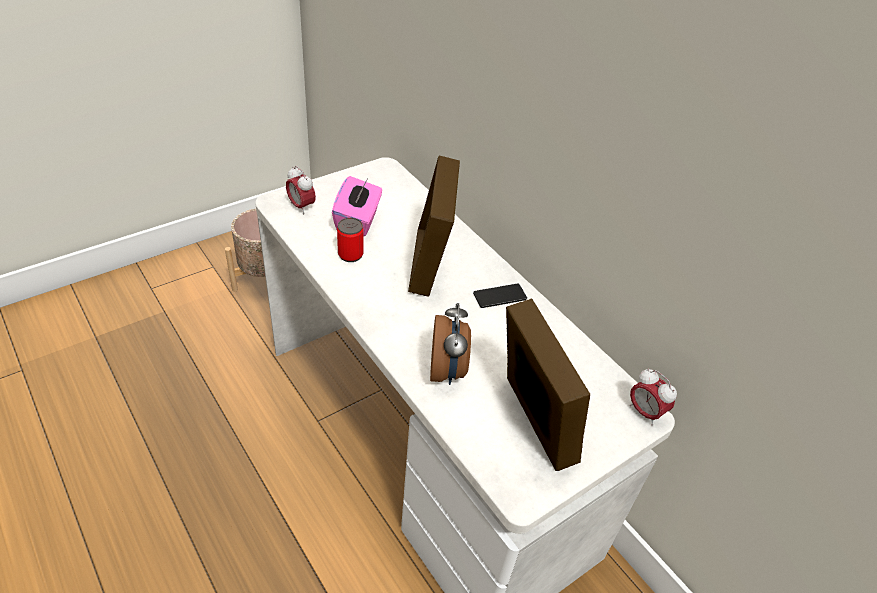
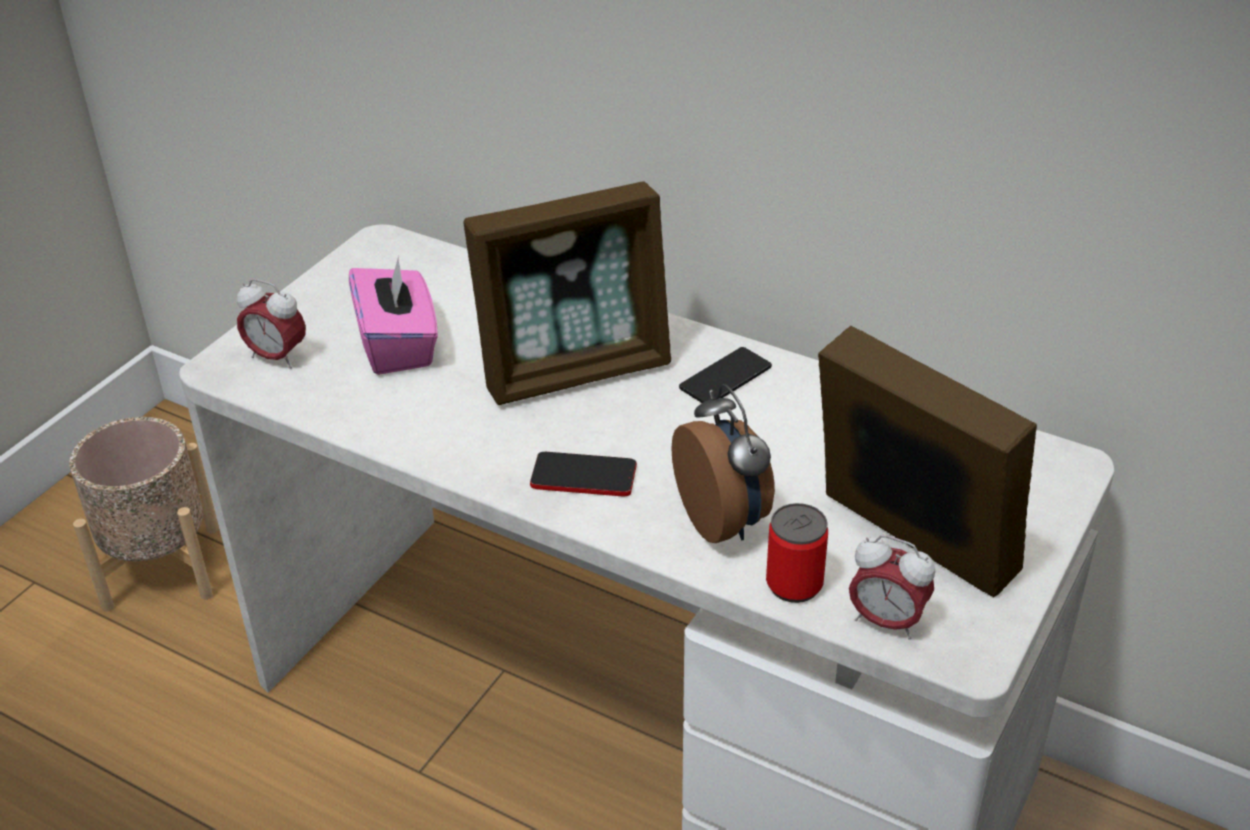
camera: 20 degrees left, 5 degrees down
can [337,218,364,262] -> can moved to [766,503,828,603]
picture frame [408,156,460,296] -> picture frame turned 90 degrees counterclockwise [463,182,671,405]
alarm clock [629,368,677,426] -> alarm clock moved to [849,535,935,640]
none -> phone [530,452,637,496]

